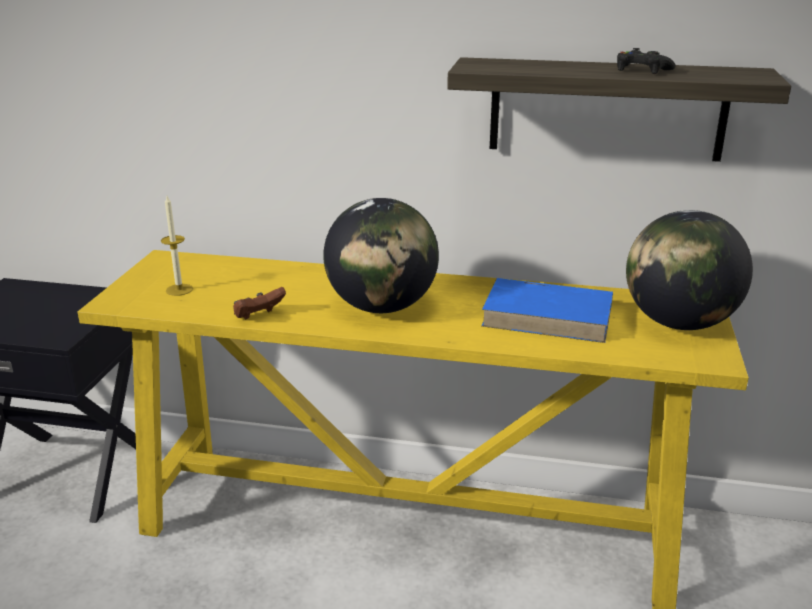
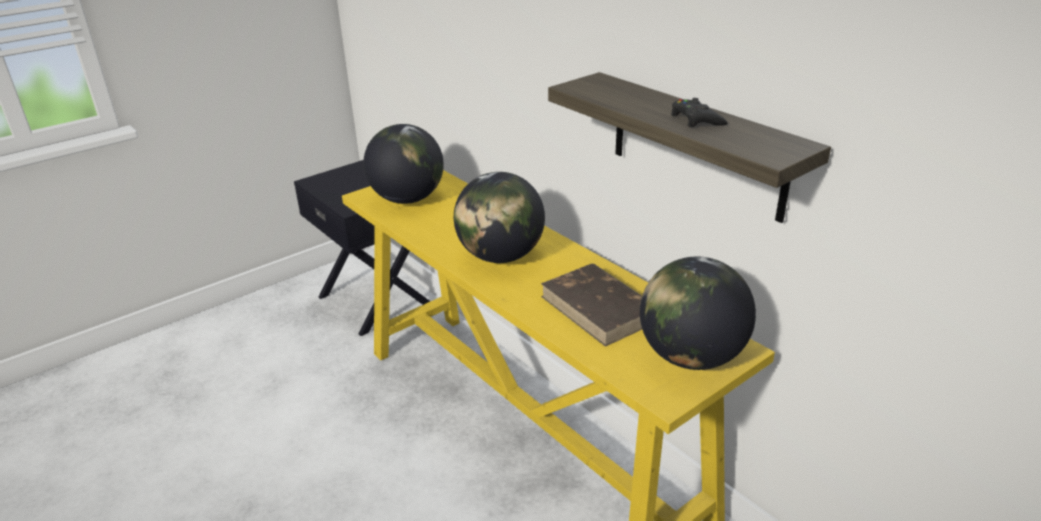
camera: 40 degrees right, 5 degrees up
candle [161,196,193,296] -> globe [363,124,444,204]
brown game controller [233,287,286,320] -> none
blue book [481,278,613,343] -> brown book [541,264,642,347]

